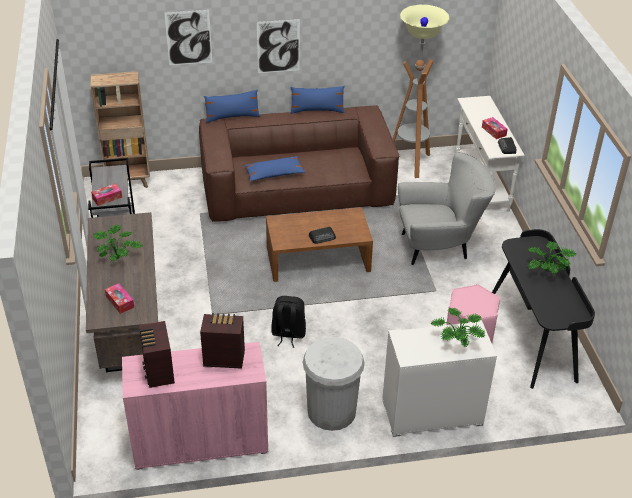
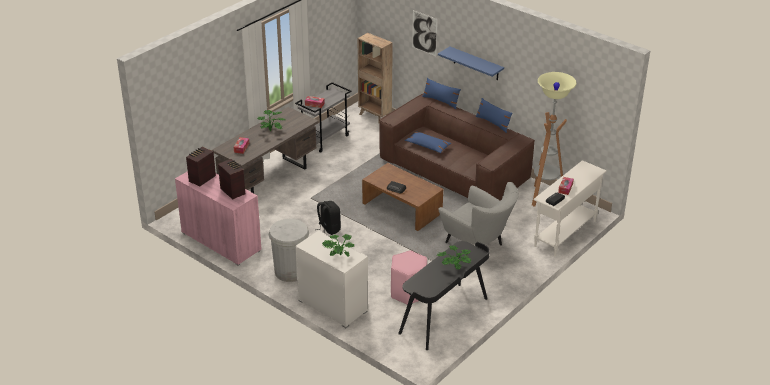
camera: 50 degrees right, 5 degrees down
picture [257,19,300,73] -> blue shelf [438,47,504,80]

